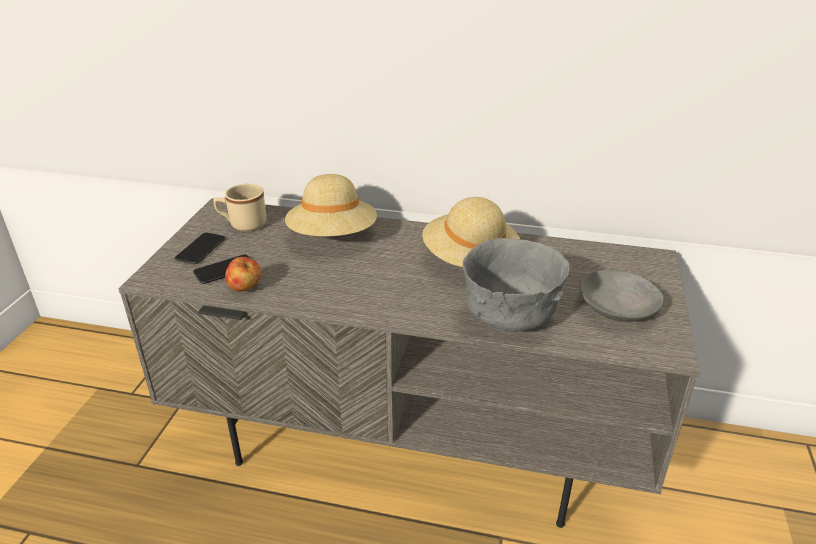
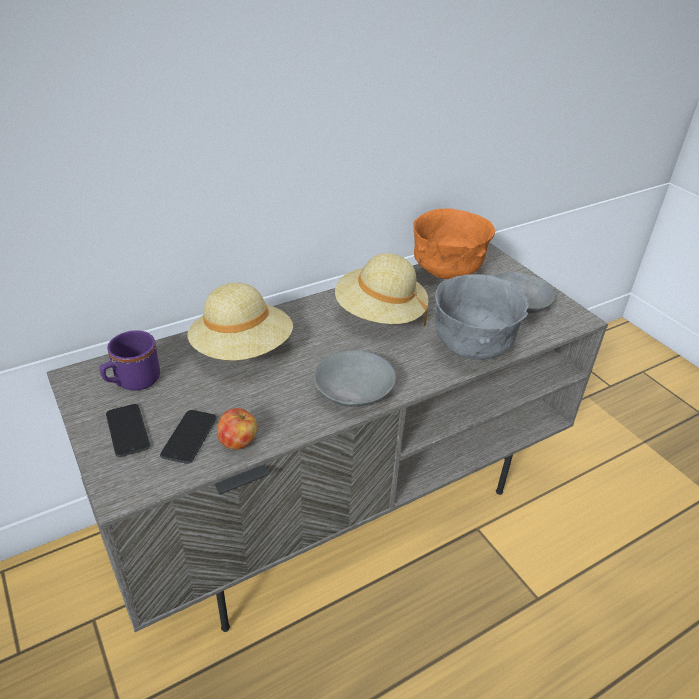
camera: 45 degrees left, 5 degrees up
beige mug [213,184,266,232] -> purple mug [100,330,160,391]
none -> grey bowl [314,350,396,407]
none -> orange bowl [413,208,495,279]

